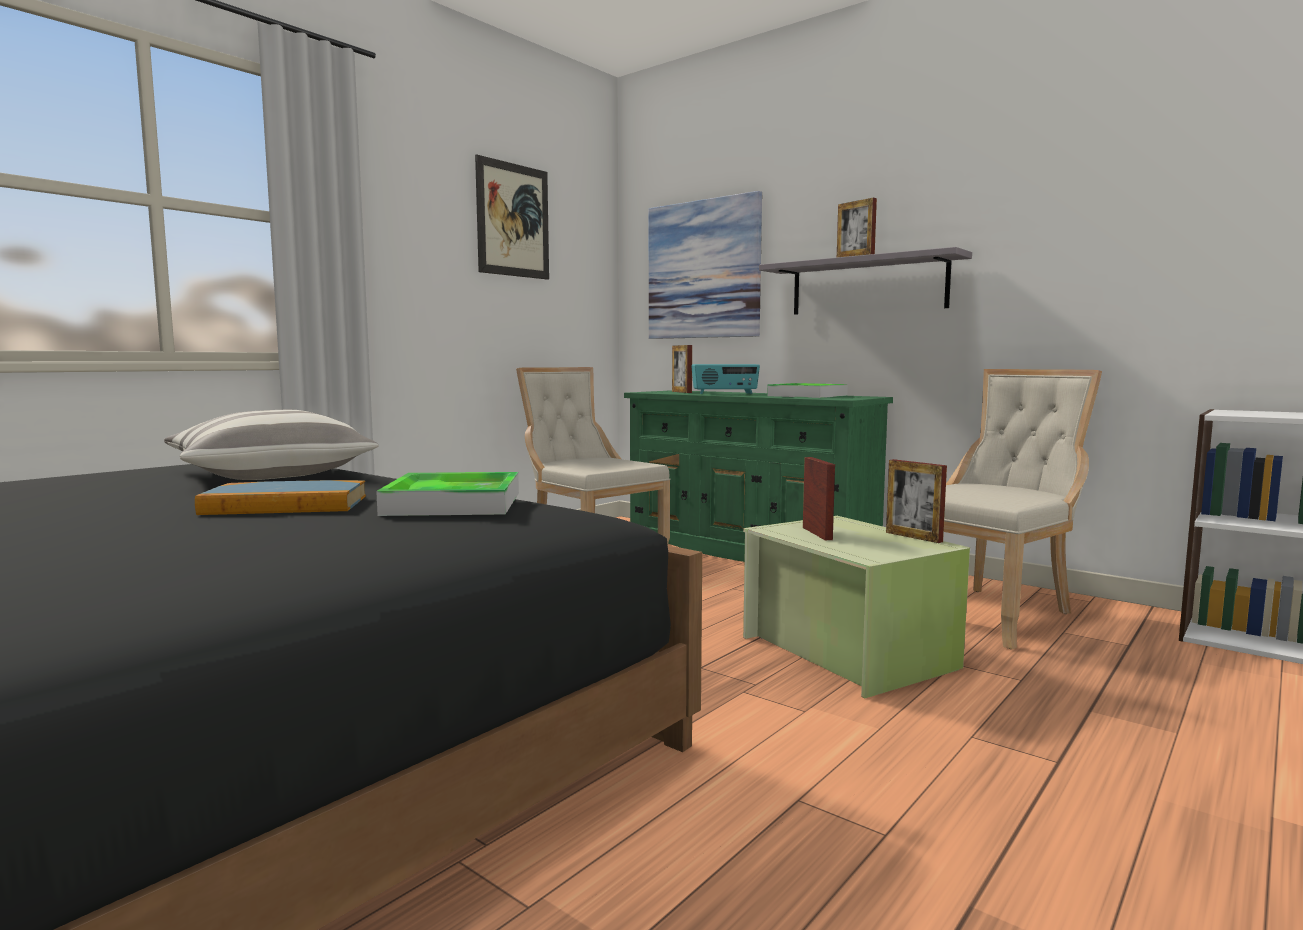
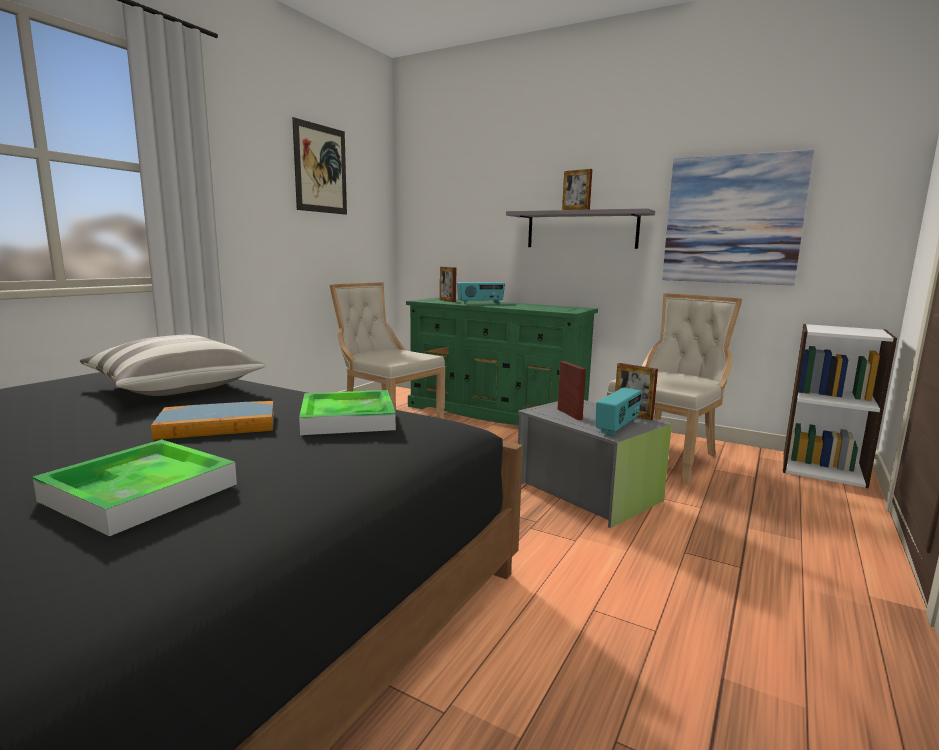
camera: 10 degrees left, 5 degrees up
picture [649,191,762,339] -> picture moved to [662,150,814,286]
green storage box [743,516,970,698] -> grey storage box [518,400,672,528]
tray [767,383,848,398] -> tray moved to [33,440,237,536]
none -> radio [595,387,642,435]

